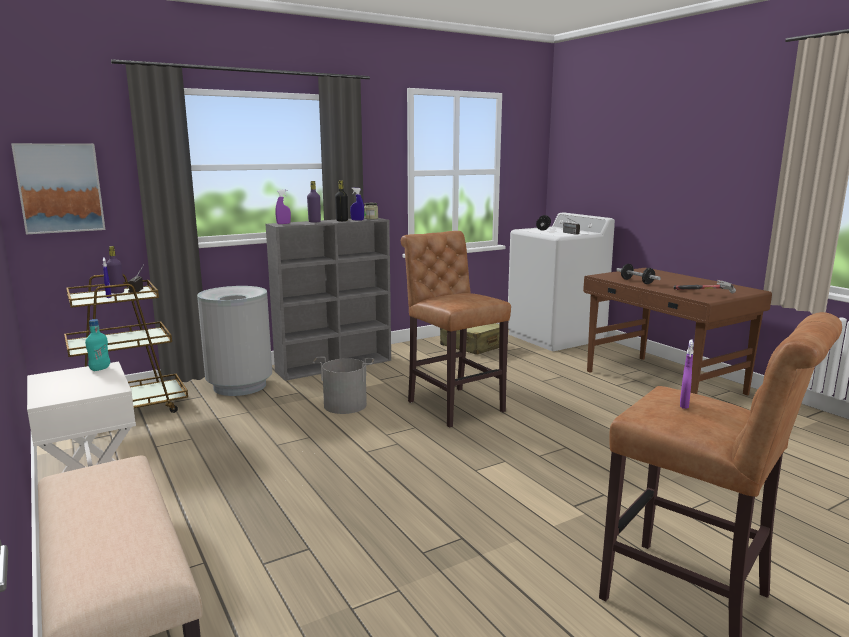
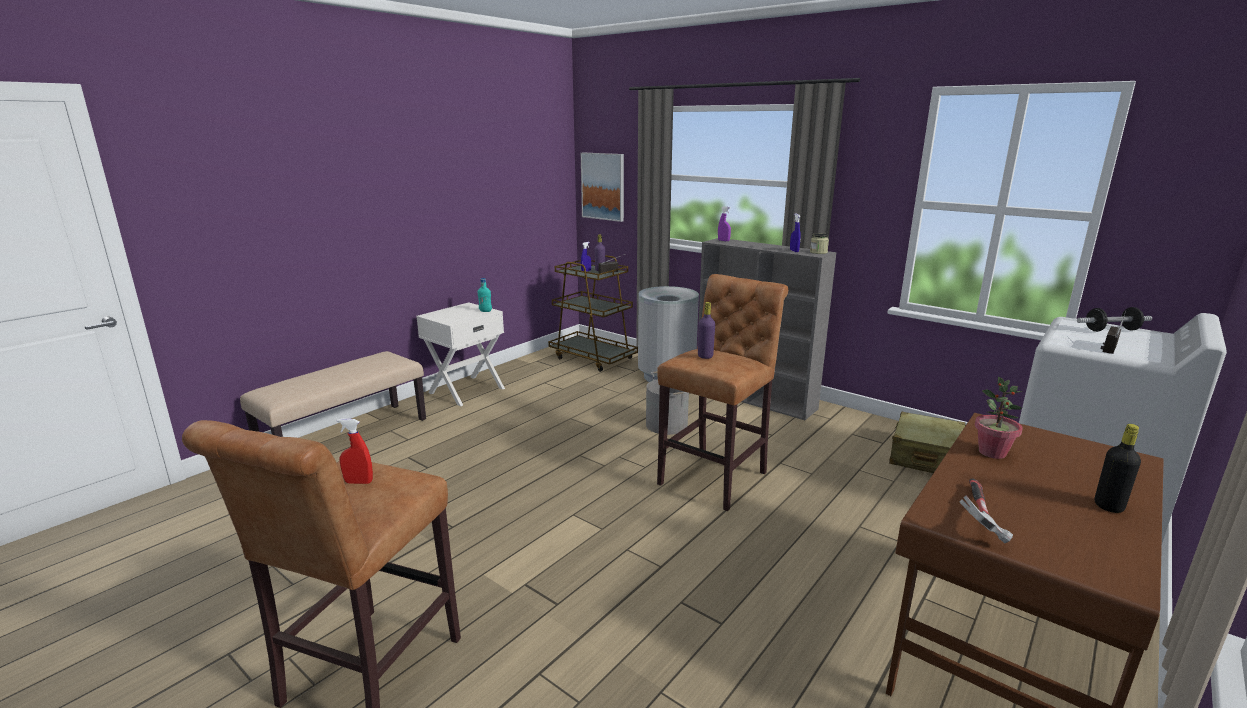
camera: 70 degrees right, 5 degrees up
purple bottle [307,181,321,223] -> purple bottle moved to [698,302,715,359]
black bottle [335,180,348,221] -> black bottle moved to [1095,424,1141,513]
dumbbell [616,264,661,284] -> potted plant [975,377,1023,459]
purple spray bottle [680,339,694,409] -> red spray bottle [337,418,373,484]

